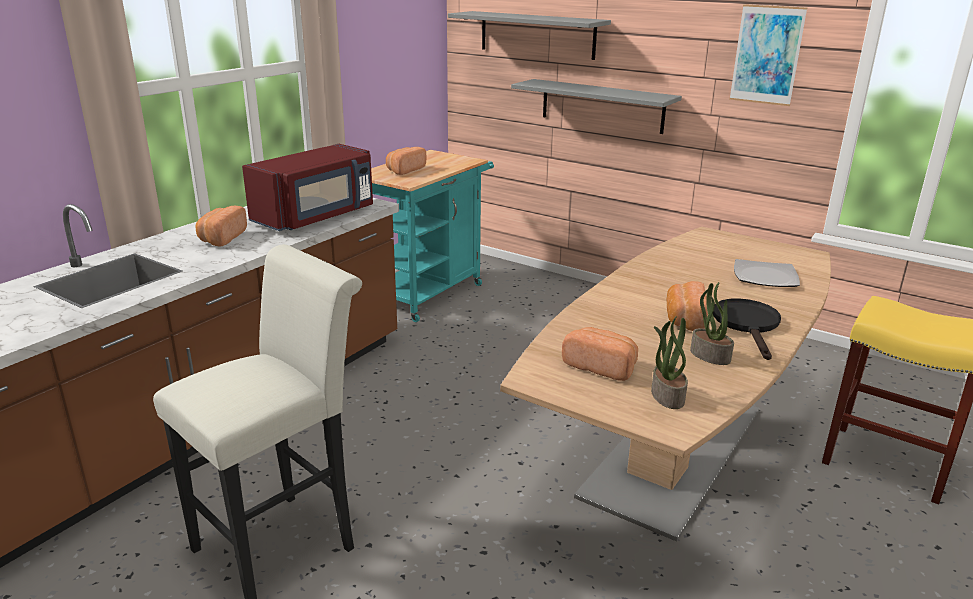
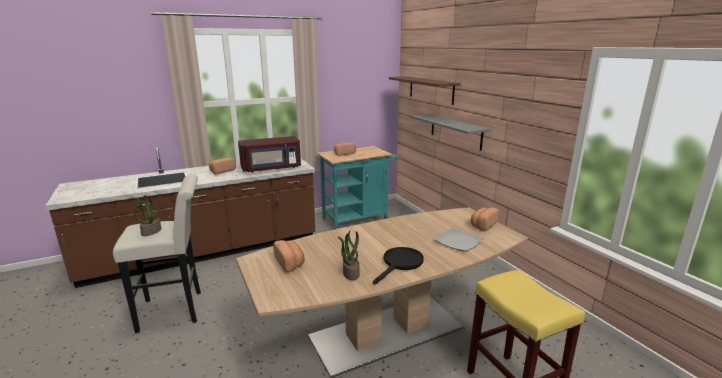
camera: 30 degrees right, 5 degrees down
grey shelf [448,11,611,60] -> brown shelf [389,76,461,105]
potted plant [651,316,688,409] -> potted plant moved to [134,195,161,236]
bread [666,281,708,331] -> bread moved to [471,207,499,231]
picture [729,4,808,106] -> none

